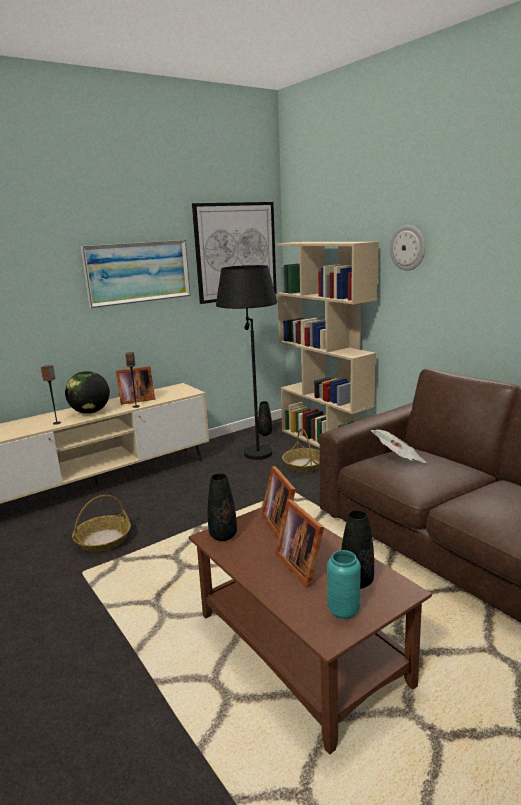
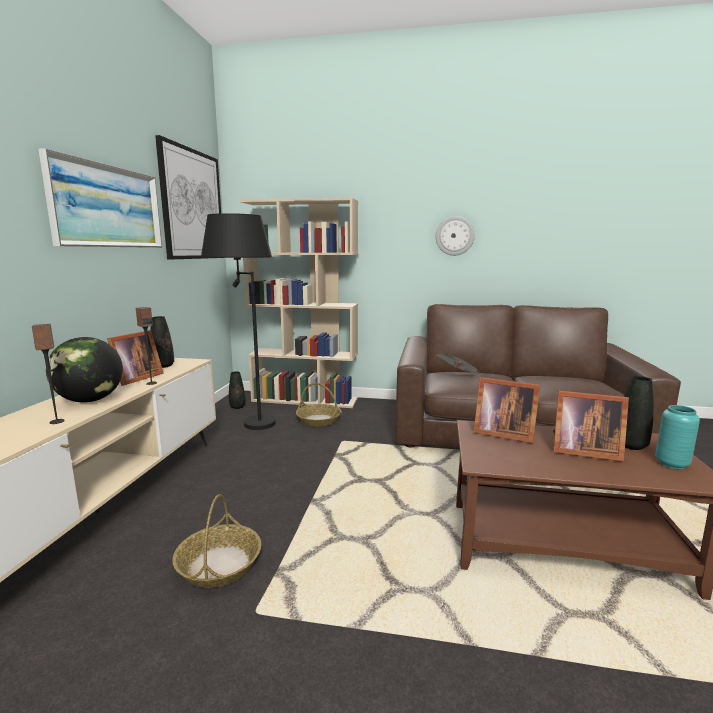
camera: 45 degrees left, 5 degrees down
black vase [208,473,237,541] -> black vase moved to [150,316,174,368]
wall clock [390,225,425,271] -> wall clock moved to [436,216,475,256]

